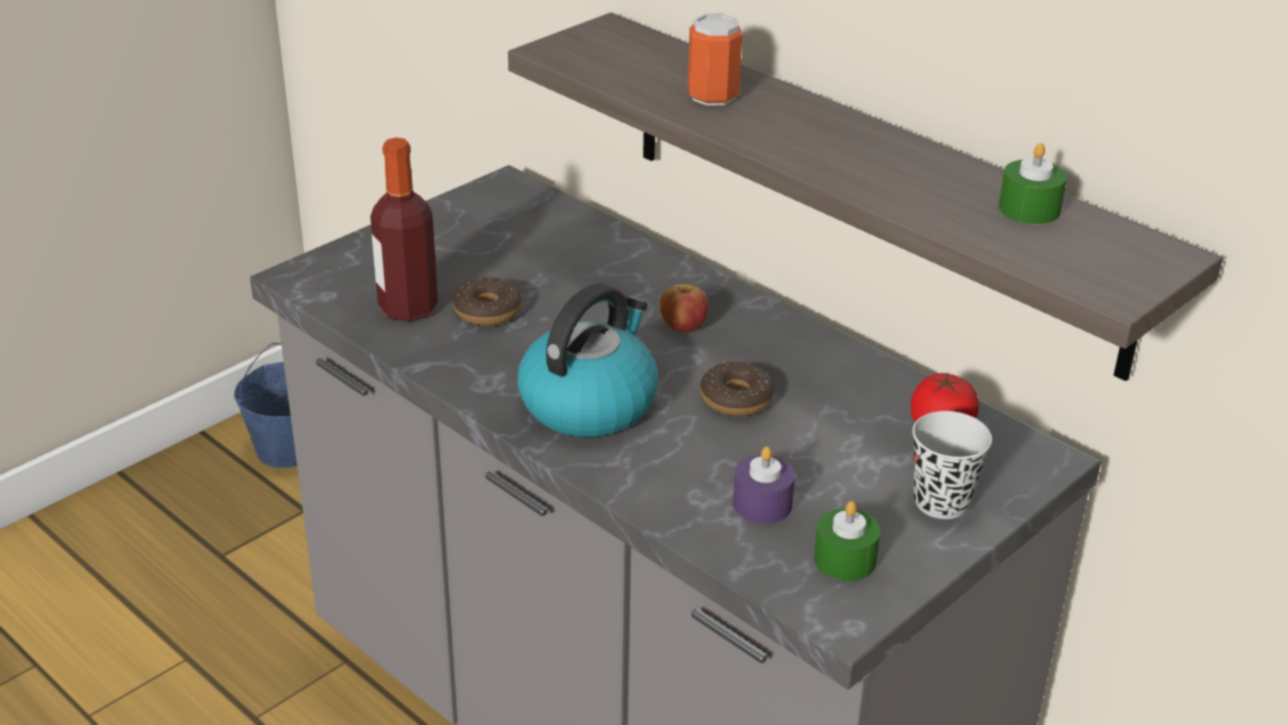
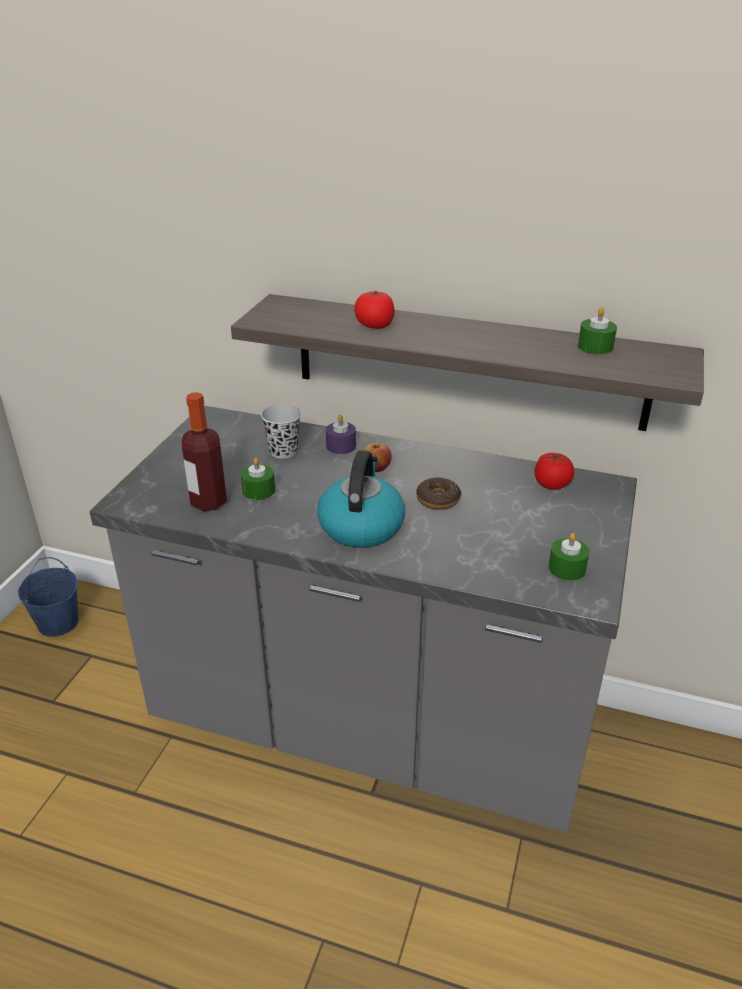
camera: 25 degrees left, 0 degrees up
donut [453,277,522,326] -> green candle [241,458,275,500]
can [688,14,742,106] -> tomato [354,291,395,329]
purple candle [733,446,795,524] -> purple candle moved to [326,415,356,454]
black cup [912,411,992,519] -> black cup moved to [261,404,301,459]

